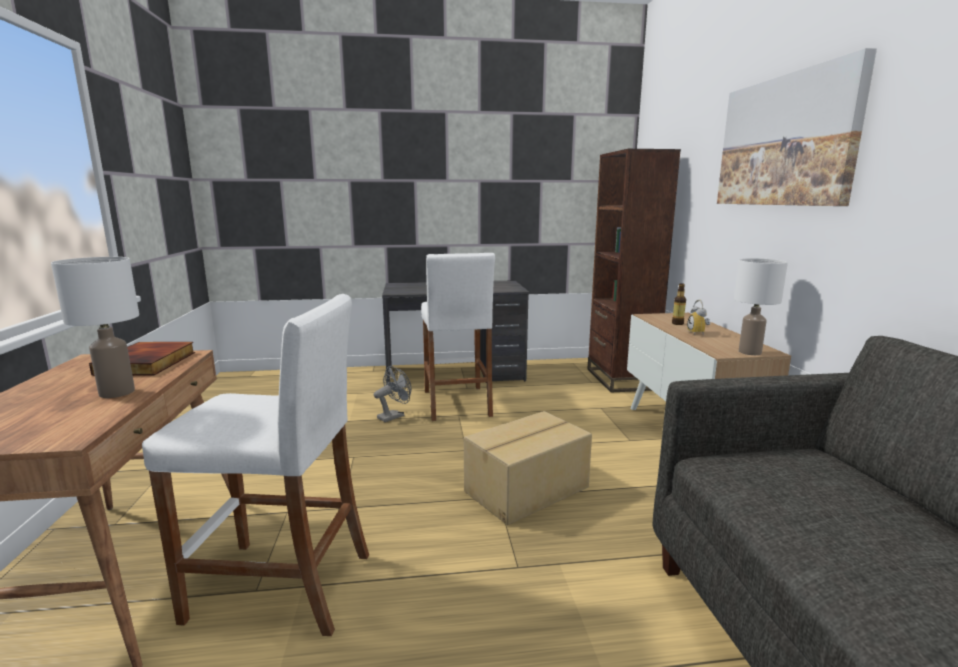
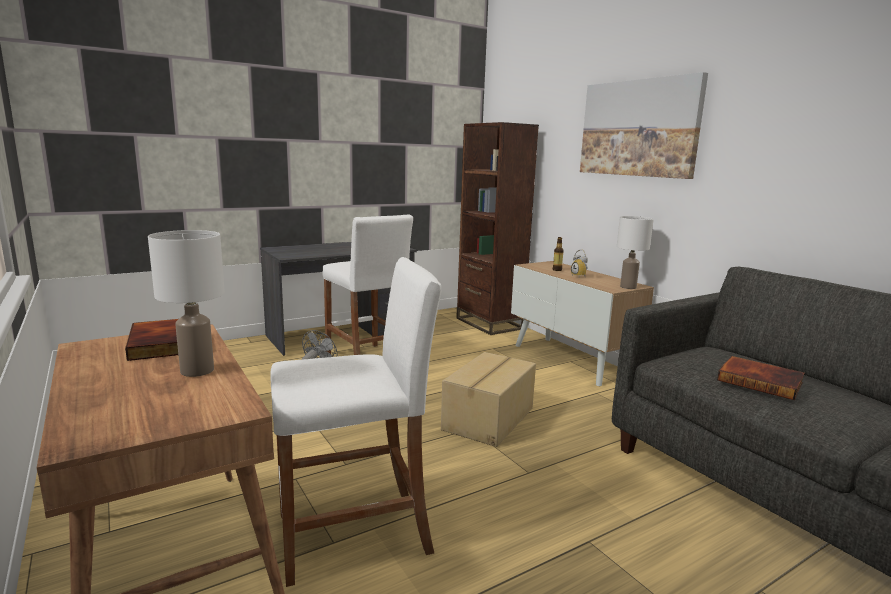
camera: 25 degrees left, 0 degrees up
none -> book [717,356,805,400]

